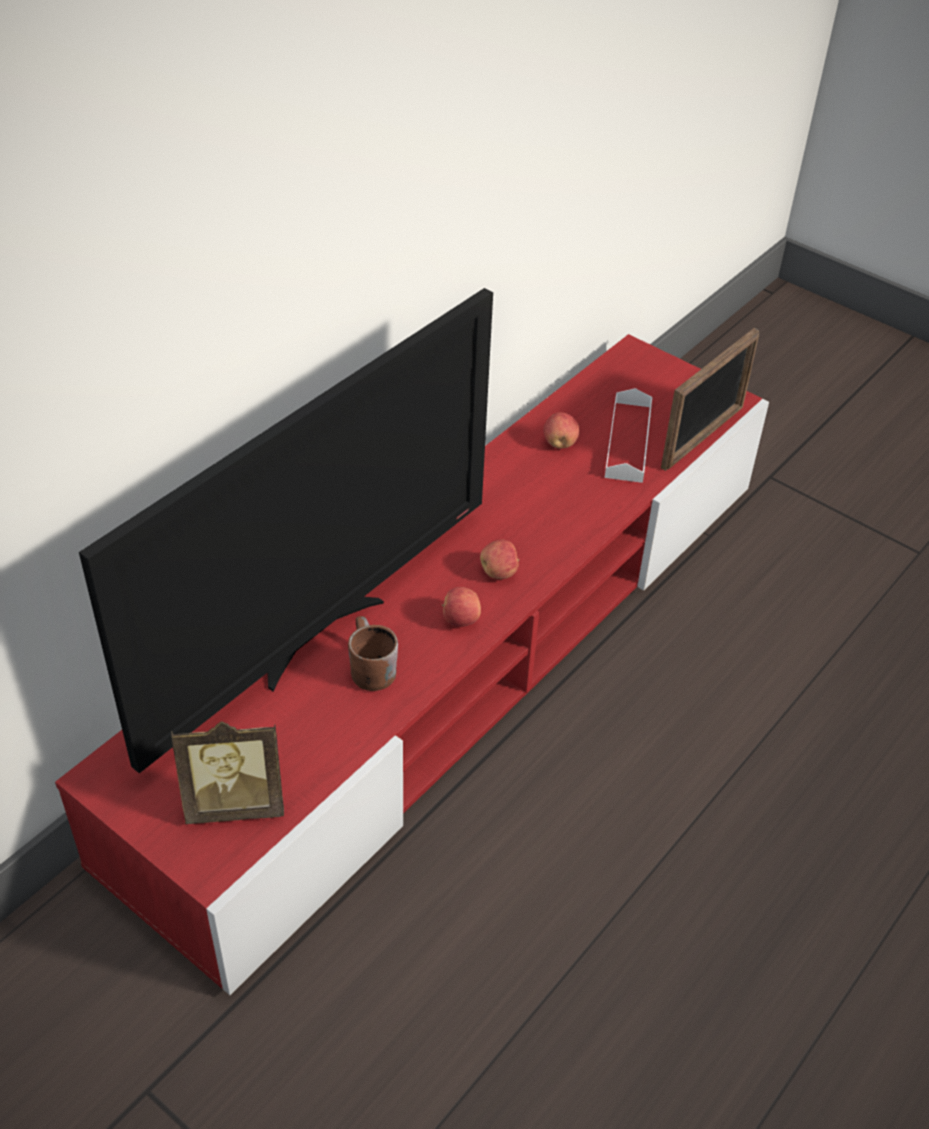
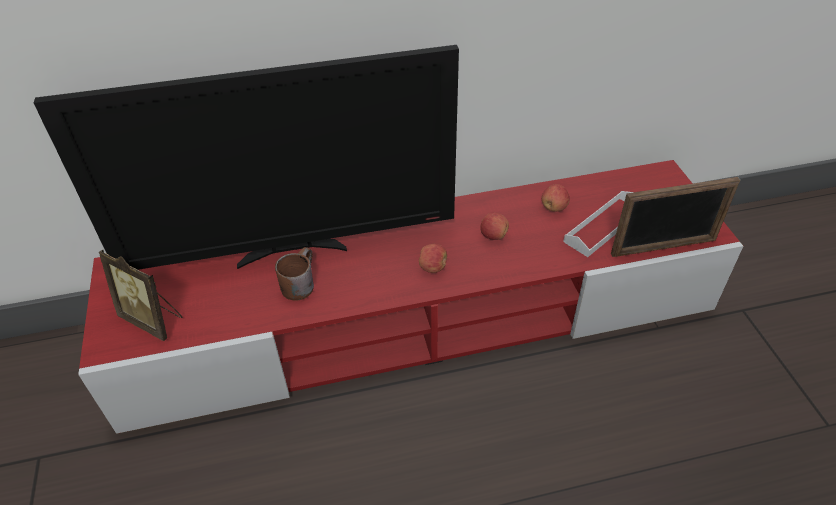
camera: 40 degrees right, 0 degrees up
apple [442,587,481,627] -> apple moved to [480,212,509,240]

